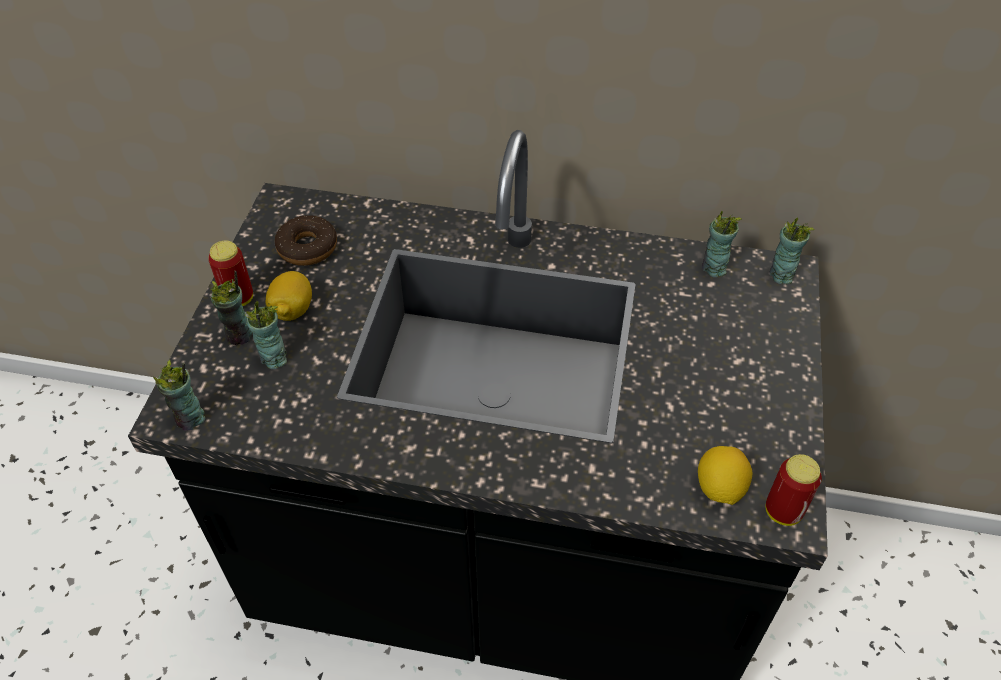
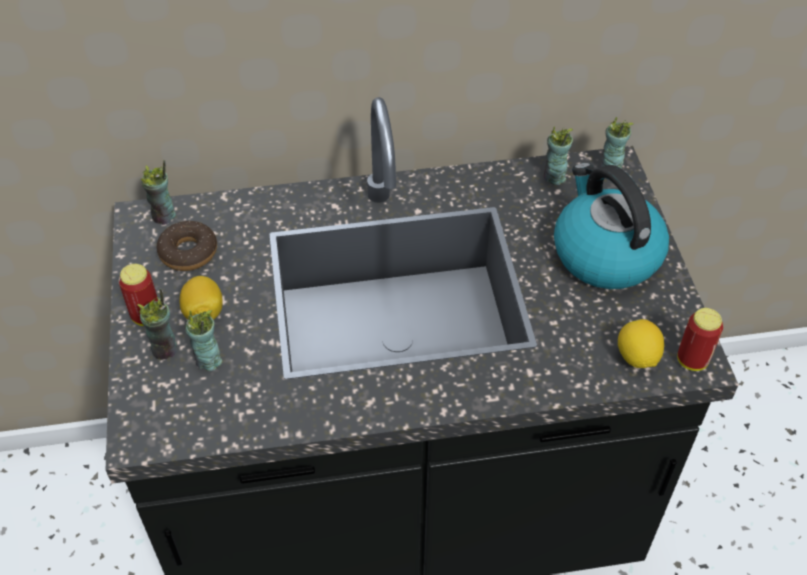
camera: 20 degrees left, 0 degrees up
cup [153,360,205,430] -> cup moved to [141,160,176,225]
none -> kettle [554,163,669,289]

